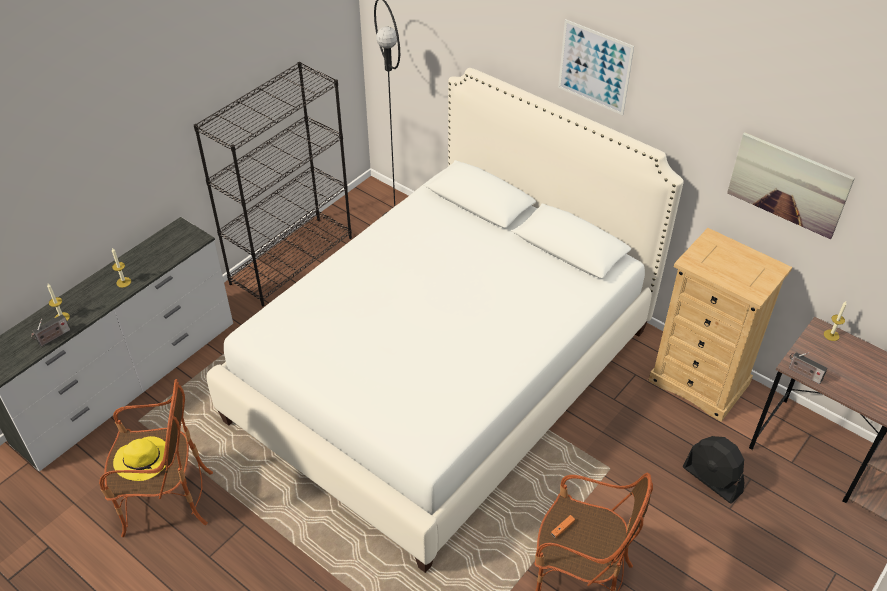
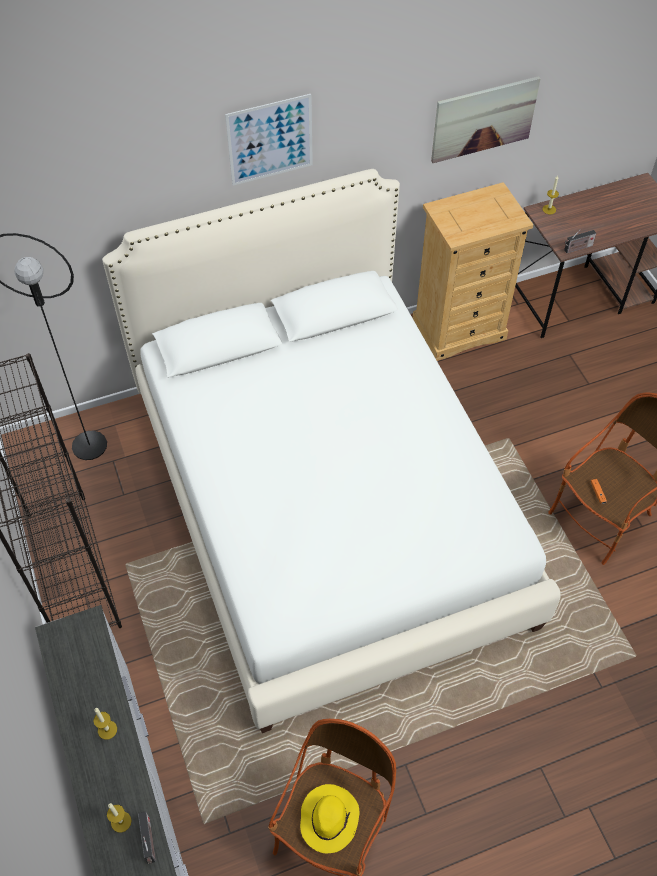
camera: 60 degrees left, 10 degrees up
black fan [683,436,744,504] -> none

